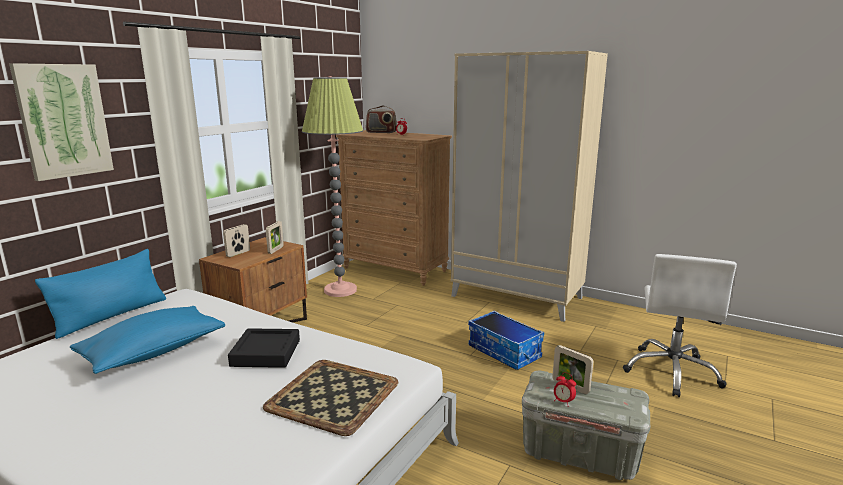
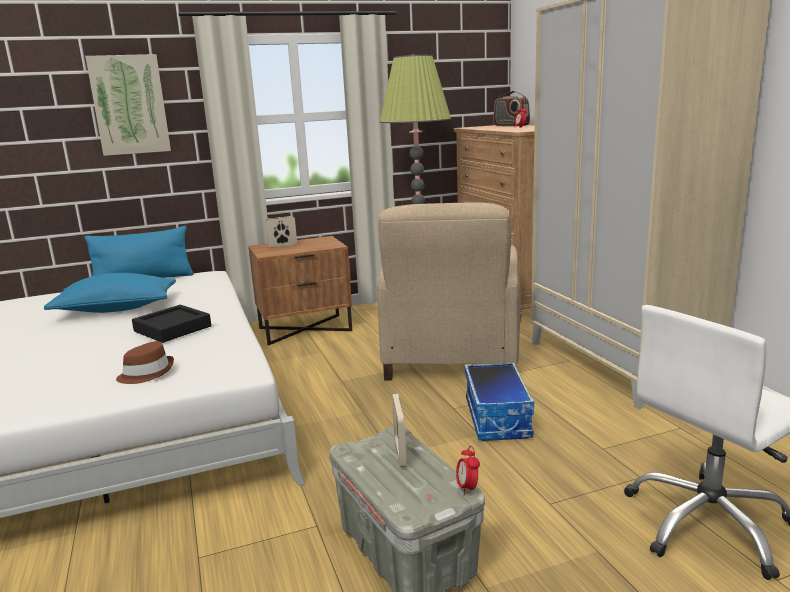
camera: 40 degrees right, 0 degrees up
tray [263,360,398,436] -> brown hat [116,341,174,384]
picture frame [266,221,284,254] -> none
alarm clock [554,373,576,407] -> alarm clock moved to [456,446,480,496]
none -> beige armchair [377,202,521,381]

